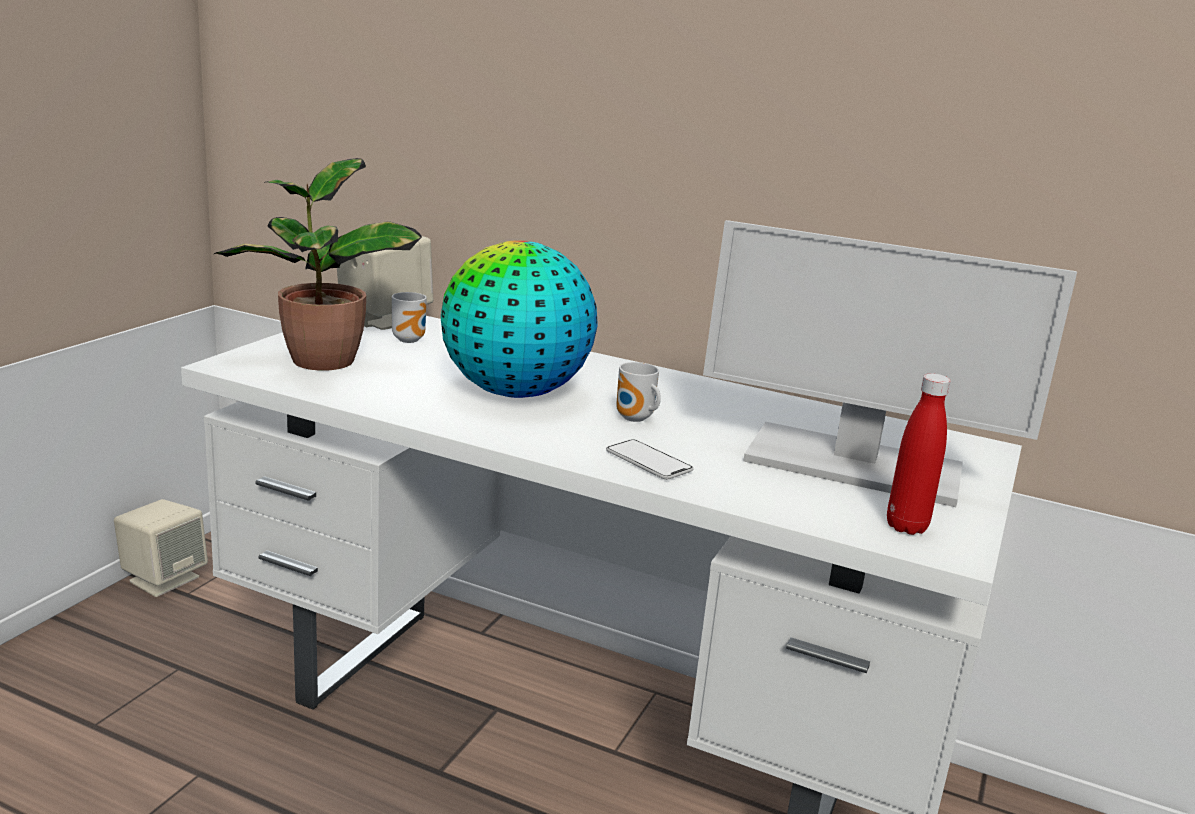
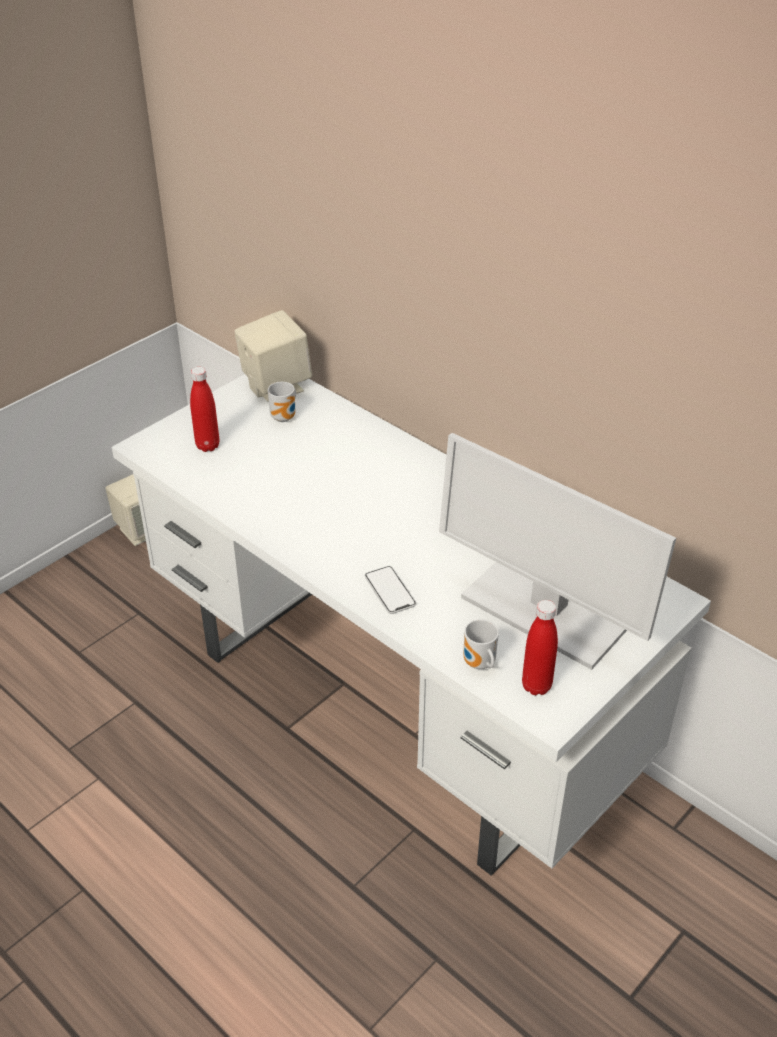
camera: 20 degrees right, 20 degrees up
potted plant [214,158,422,371] -> red bottle [190,367,220,452]
globe [441,241,598,398] -> none
mug [616,362,661,422] -> mug moved to [463,619,499,669]

